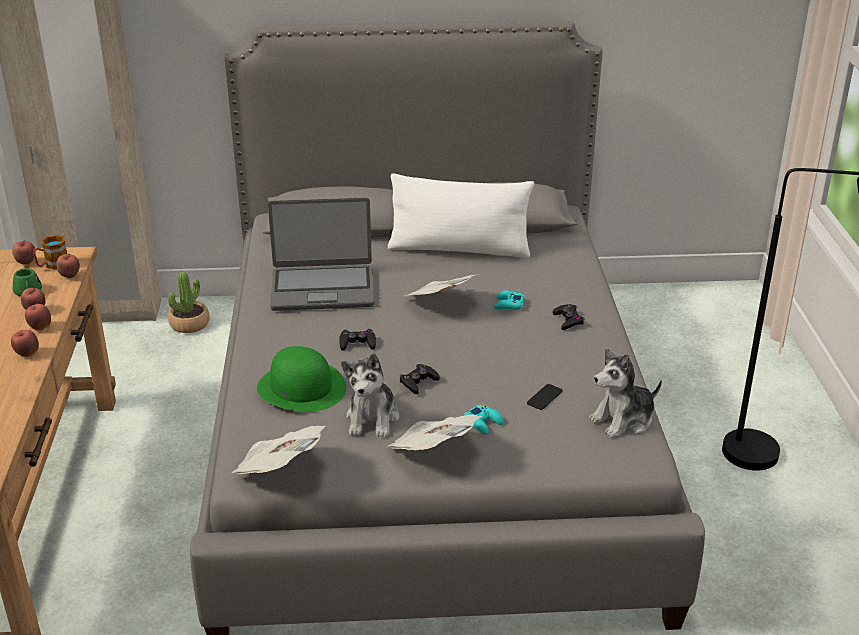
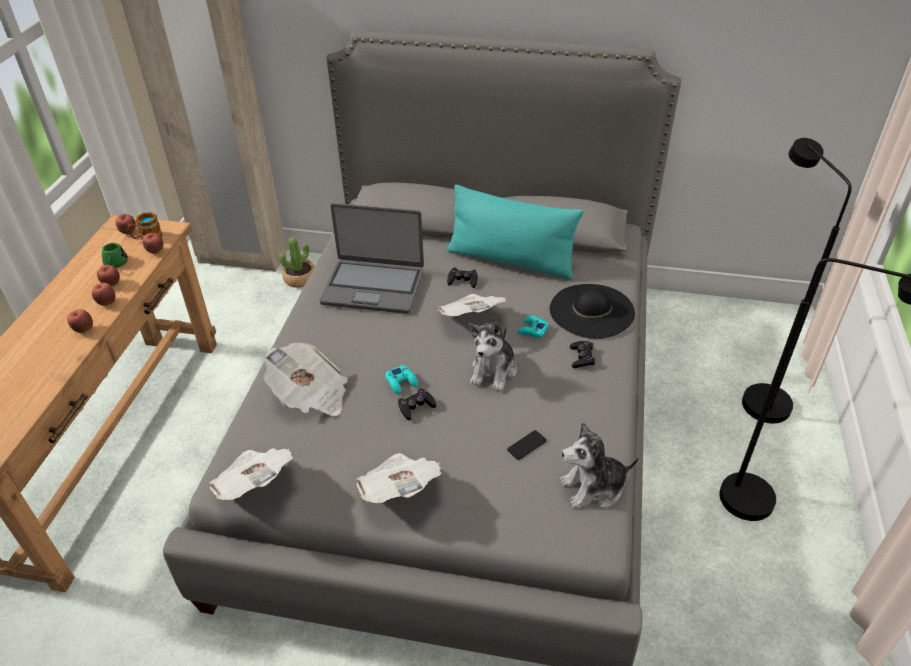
camera: 15 degrees right, 10 degrees up
green hat [257,346,346,412] -> newspaper [264,343,347,416]
black game controller [339,329,376,351] -> black game controller moved to [447,268,478,288]
plush toy [341,353,399,437] -> plush toy moved to [469,322,517,391]
white pillow [388,173,534,258] -> turquoise pillow [447,185,584,280]
turquoise game controller [464,405,503,434] -> turquoise game controller moved to [385,365,418,394]
none -> black hat [550,284,635,339]
none -> black floor lamp [742,138,852,423]

